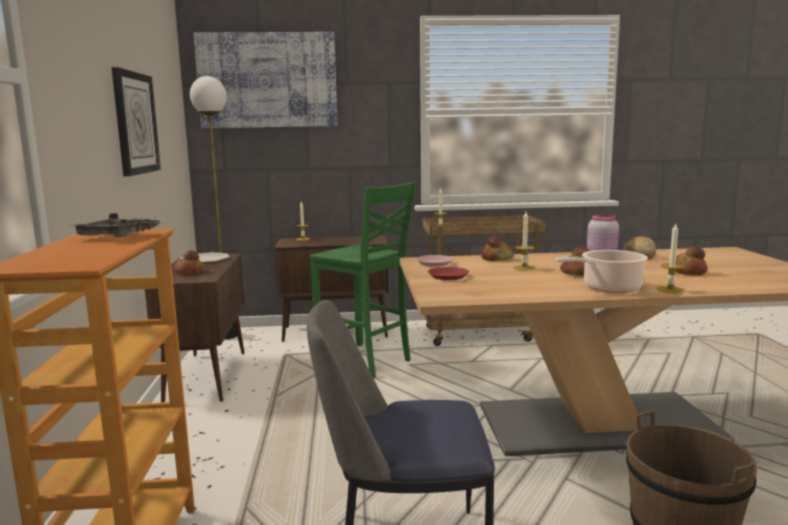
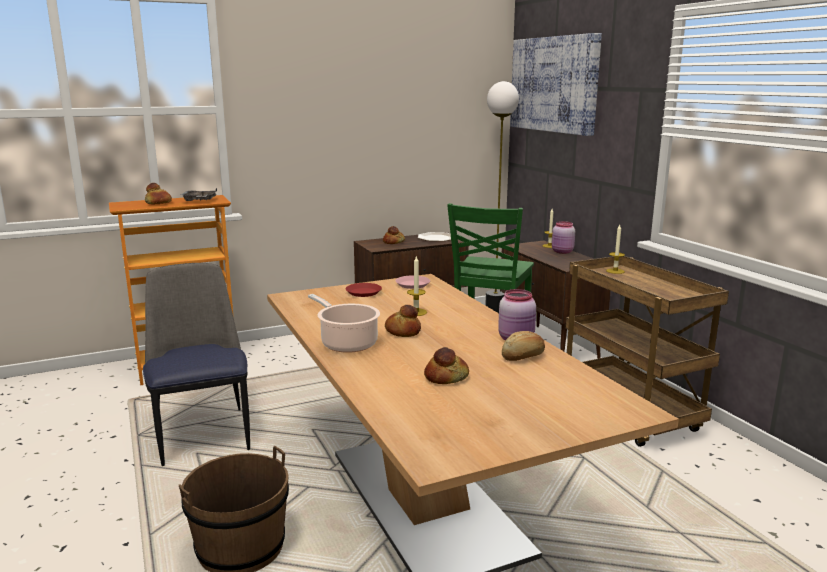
camera: 70 degrees right, 5 degrees up
wall clock [111,67,161,176] -> none
bread [481,235,514,261] -> bread moved to [145,183,172,204]
candle [657,224,684,293] -> none
none -> pink jar [552,221,575,254]

